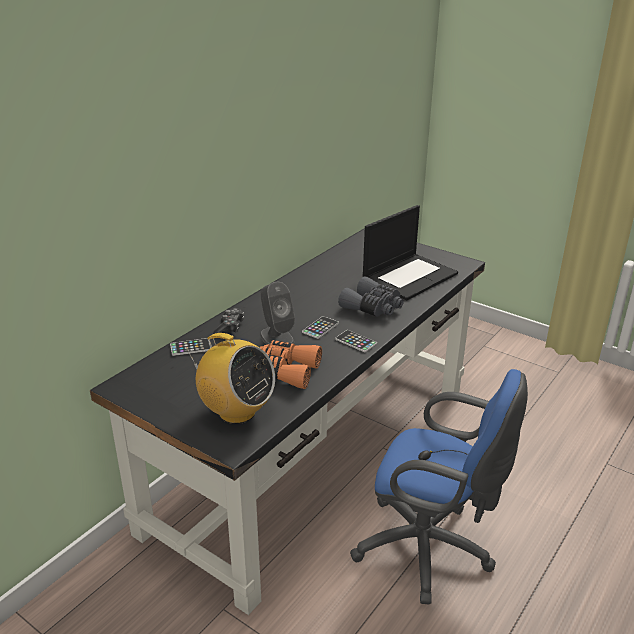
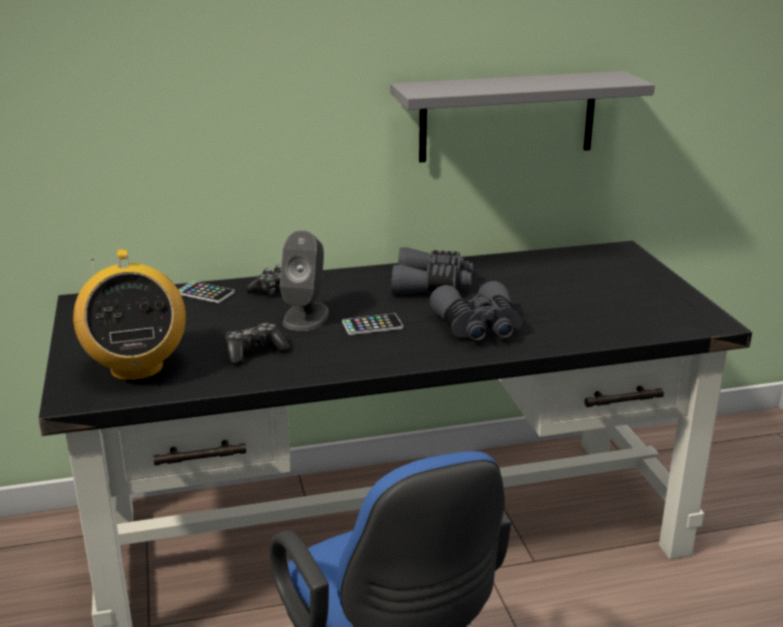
camera: 40 degrees right, 5 degrees down
orange binoculars [260,340,322,389] -> game controller [225,323,290,365]
phone [335,330,377,352] -> none
laptop [363,205,458,300] -> none
none -> grey shelf [390,71,655,162]
none -> grey binoculars [391,247,473,295]

